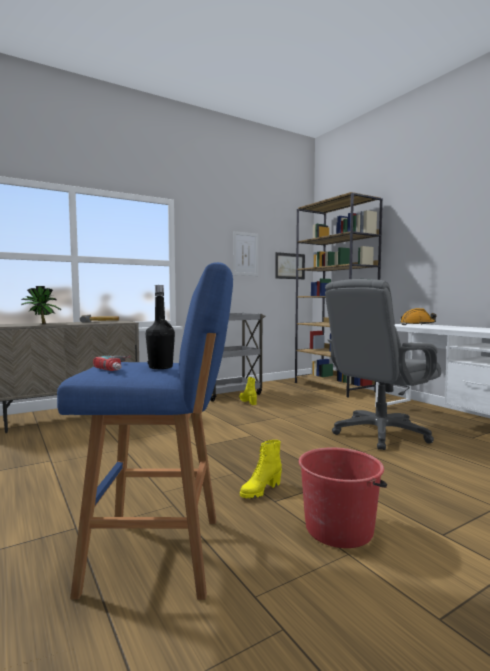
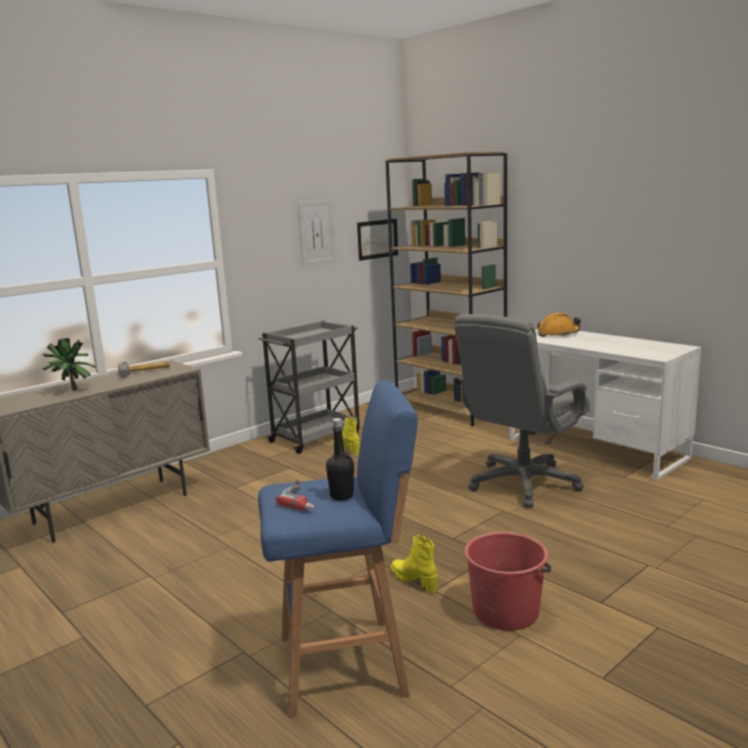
camera: 10 degrees left, 10 degrees up
yellow boot [240,440,282,499] -> yellow boot turned 105 degrees clockwise [391,535,438,593]

